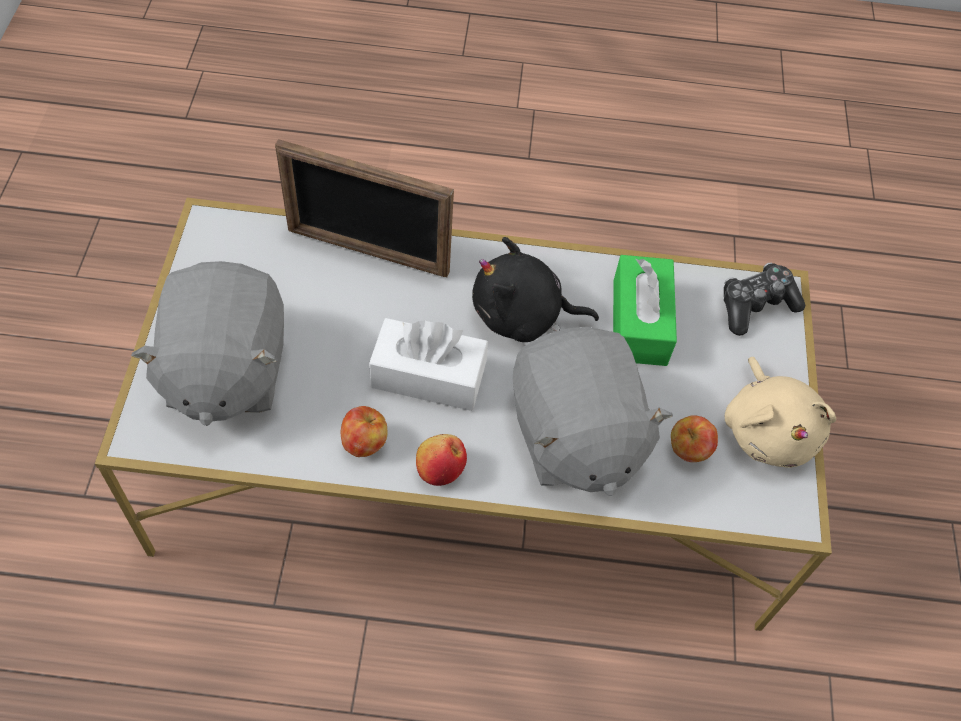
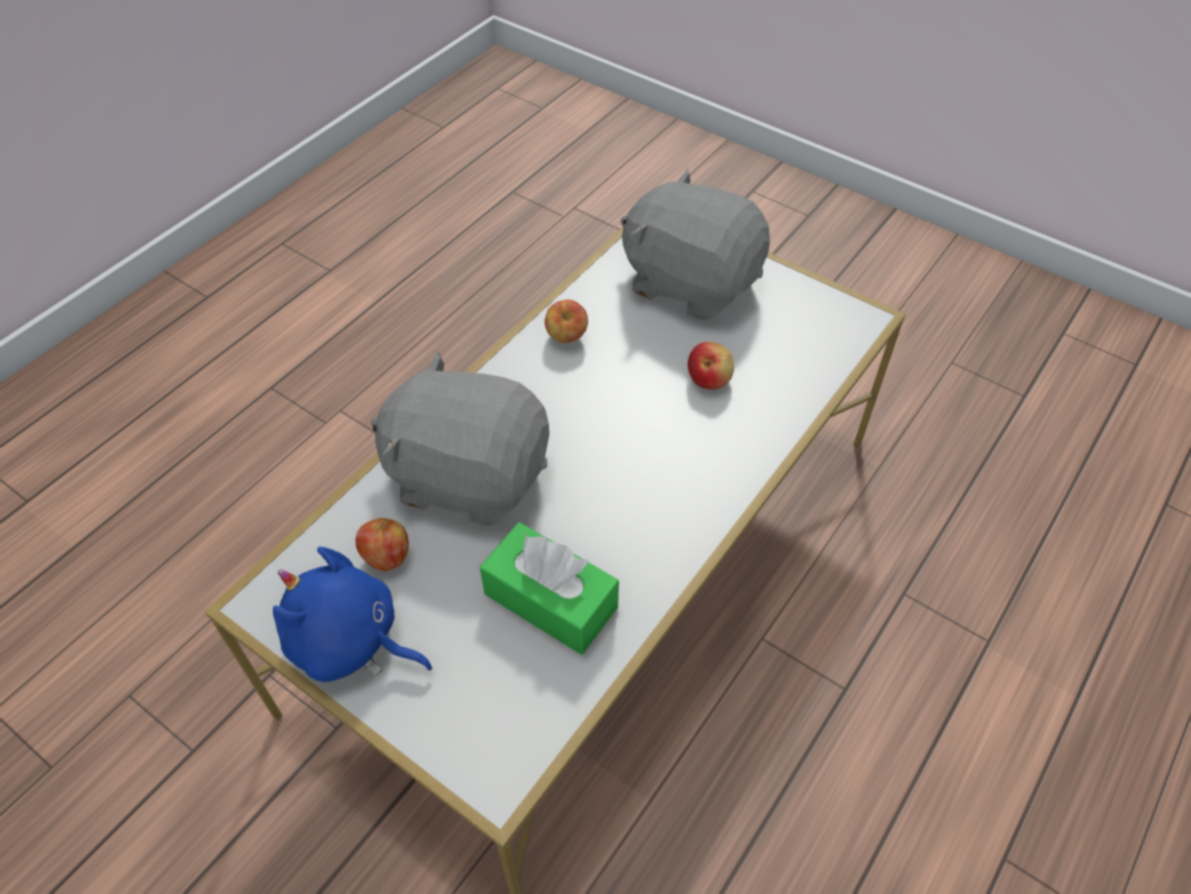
camera: 125 degrees right, 5 degrees down
picture frame [275,139,454,277] -> none
white tissue box [369,318,488,411] -> none
apple [416,434,467,486] -> apple moved to [688,342,734,390]
black plush toy [472,237,599,342] -> none
game controller [723,262,805,336] -> none
beige plush toy [725,357,836,468] -> blue plush toy [273,547,433,682]

